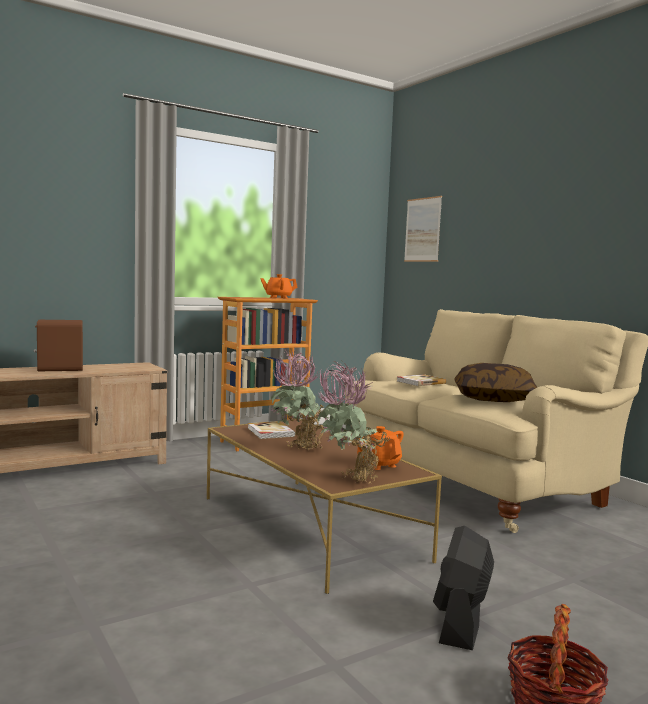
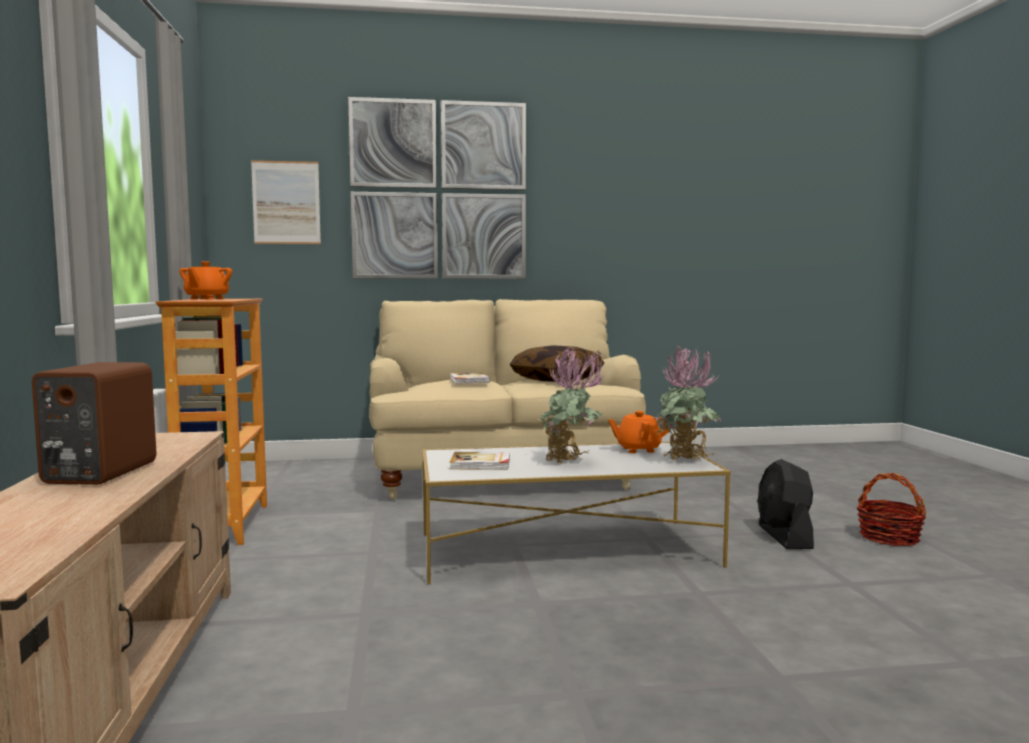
camera: 65 degrees left, 0 degrees up
brown coffee table [207,419,442,594] -> white coffee table [422,441,731,584]
black fan [433,526,494,650] -> black fan turned 45 degrees clockwise [757,459,814,549]
none -> picture [348,97,526,279]

